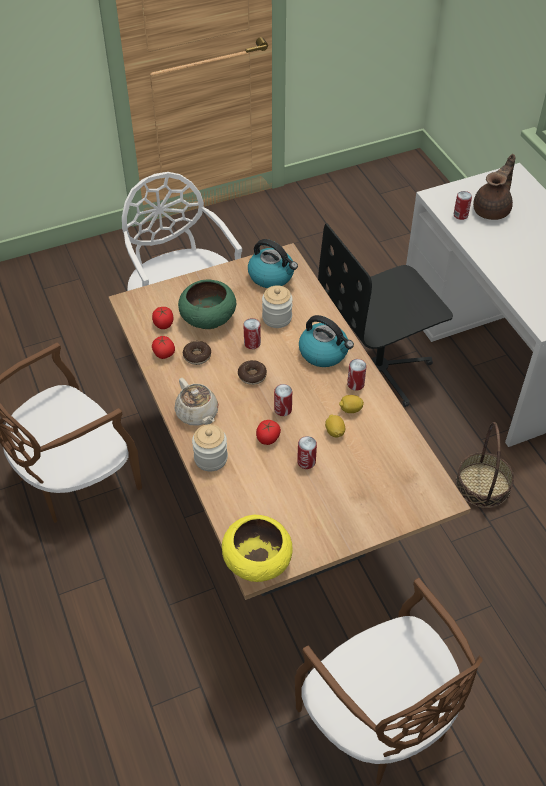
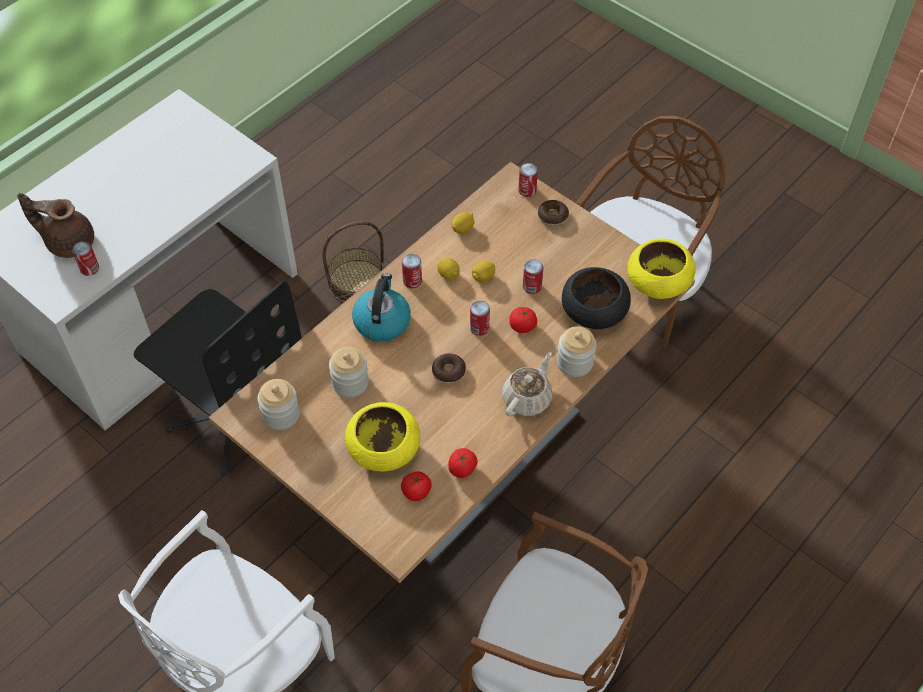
camera: 115 degrees left, 5 degrees up
green bowl [178,280,236,329] -> yellow bowl [345,402,420,472]
donut [183,341,211,365] -> donut moved to [538,200,569,226]
can [243,318,261,349] -> can moved to [518,163,538,197]
kettle [248,239,298,288] -> jar [258,379,300,430]
none -> lemon [452,212,475,234]
none -> black bowl [562,267,631,329]

